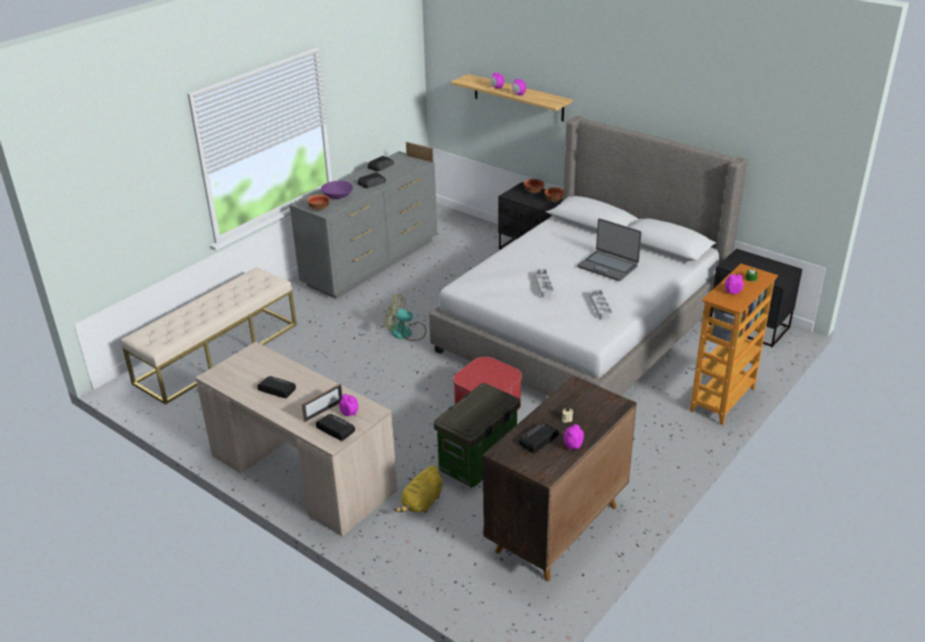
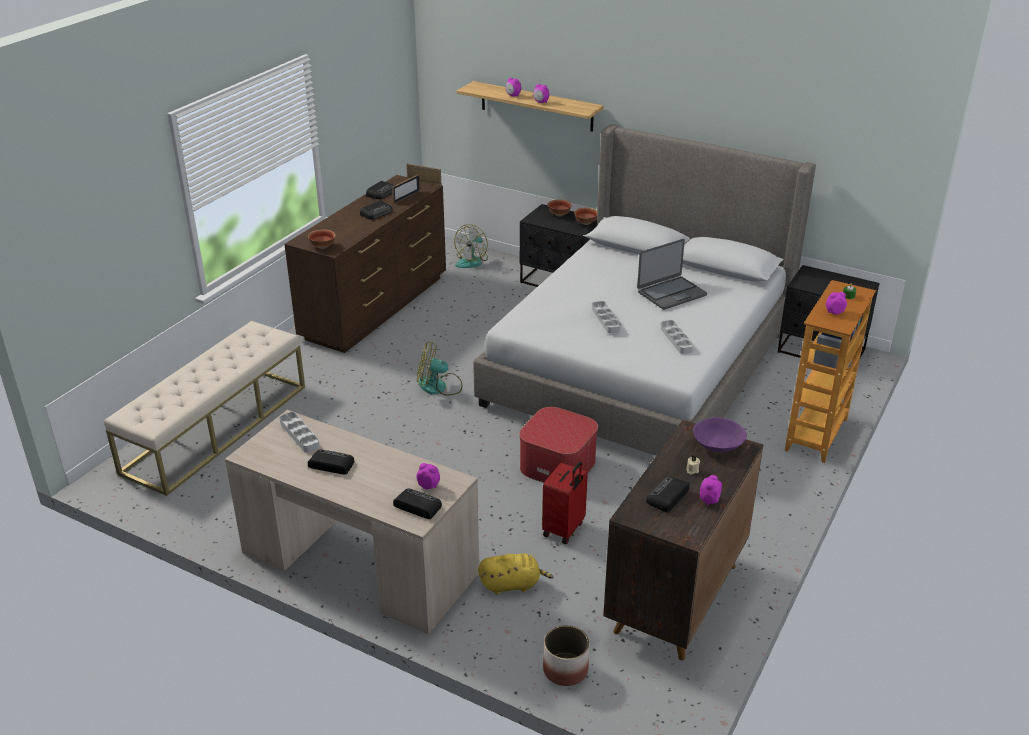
camera: 10 degrees left, 0 degrees up
grey dresser [290,151,437,299] -> brown dresser [284,175,446,353]
picture frame [302,384,342,422] -> picture frame moved to [392,174,420,204]
purple bowl [321,180,353,199] -> purple bowl moved to [693,417,747,453]
yellow plush toy [394,465,443,513] -> yellow plush toy turned 120 degrees counterclockwise [478,553,554,594]
storage box [434,383,520,487] -> red suitcase [542,461,588,544]
laptop [578,218,642,281] -> laptop turned 60 degrees counterclockwise [637,239,707,310]
none -> grey tray [280,412,320,453]
none -> fan [454,224,488,268]
none -> planter [543,625,589,686]

